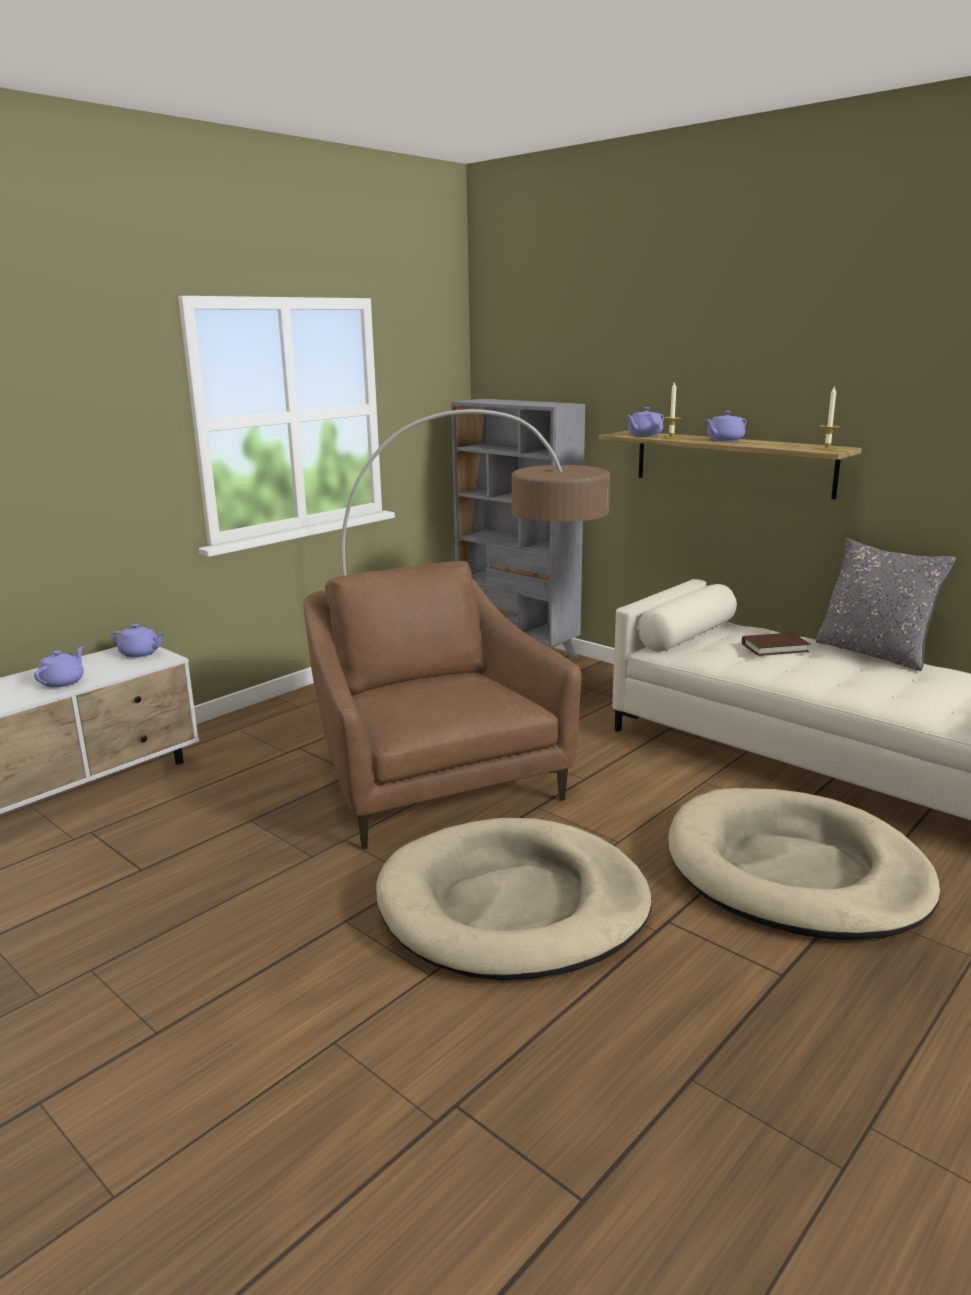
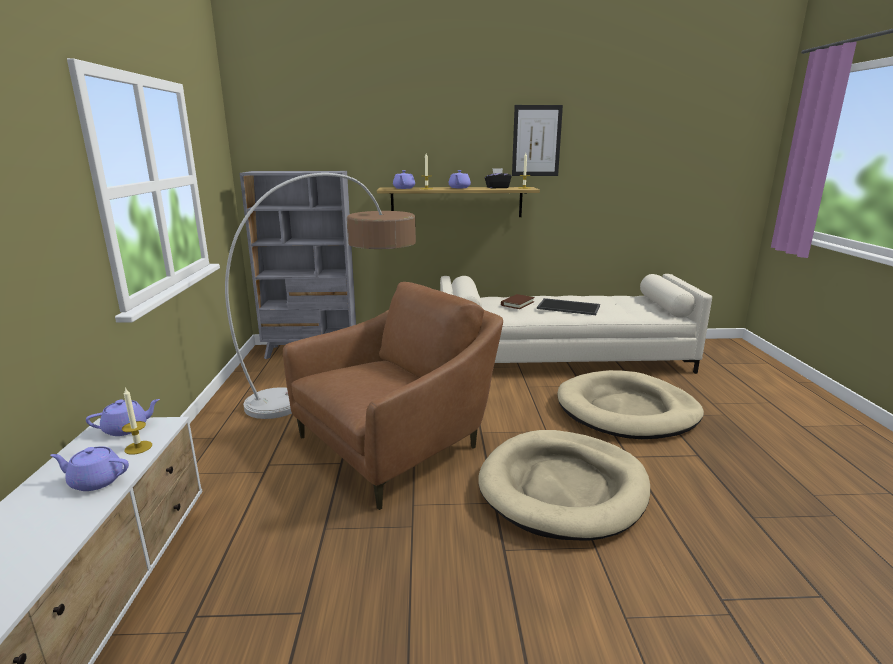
camera: 45 degrees left, 0 degrees up
purple teapot [34,646,84,688] -> purple teapot turned 60 degrees counterclockwise [50,446,129,491]
brown armchair [303,561,581,850] -> brown armchair turned 120 degrees clockwise [283,282,503,510]
grey pillow [815,538,956,671] -> none
none -> candle [122,387,152,455]
none -> black tissue box [485,168,512,189]
none -> picture [512,105,563,176]
none -> tray [537,298,600,315]

